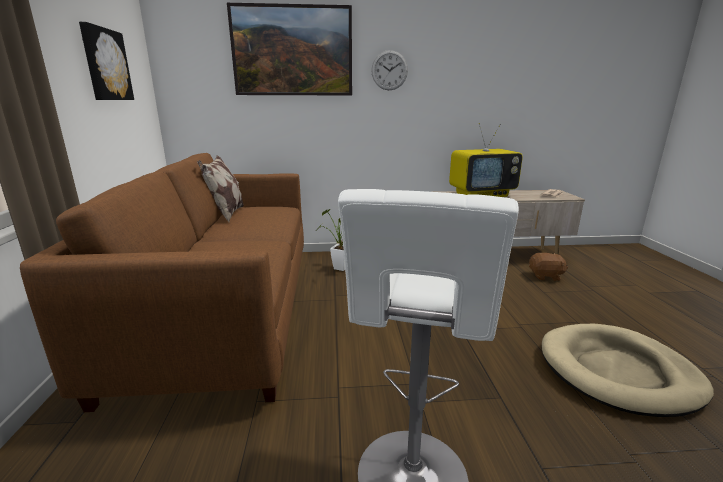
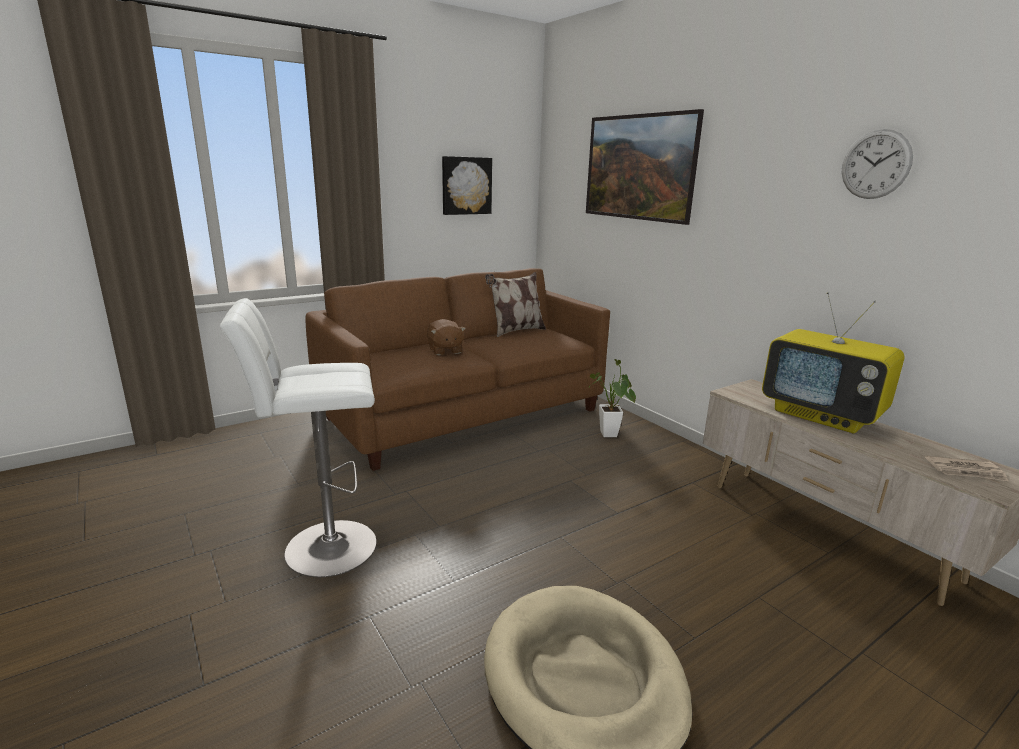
camera: 60 degrees right, 0 degrees up
wall clock [371,50,408,90] -> wall clock moved to [842,129,913,199]
brown plush toy [529,253,568,281] -> brown plush toy moved to [427,319,466,355]

